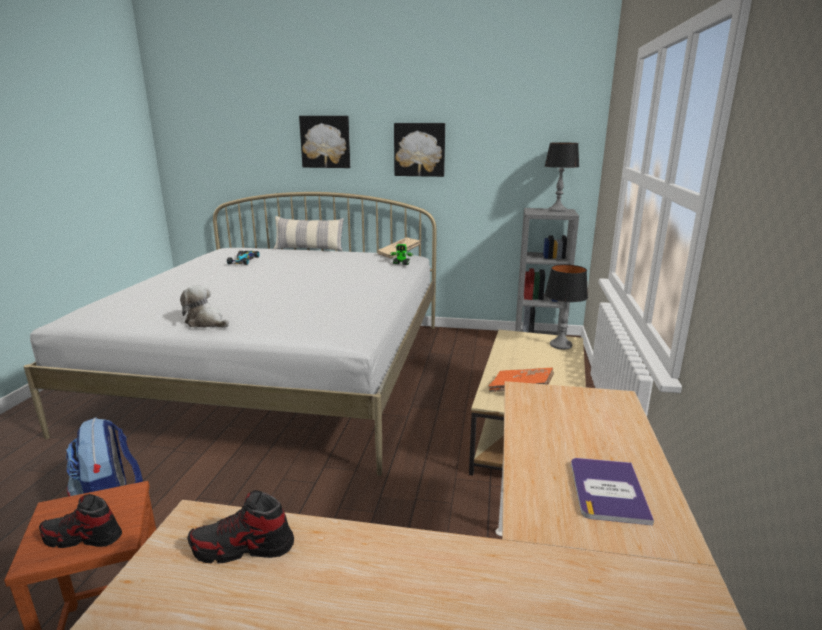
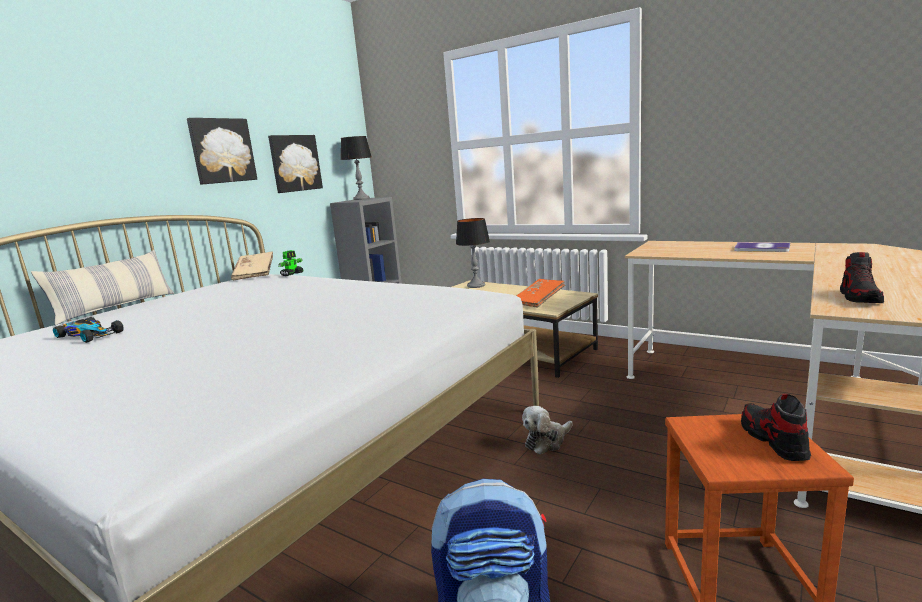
camera: 65 degrees left, 5 degrees down
shoe [39,494,122,548] -> shoe turned 150 degrees clockwise [741,394,811,461]
plush toy [180,285,229,328] -> plush toy moved to [522,406,573,454]
picture [299,116,350,168] -> picture moved to [268,135,323,193]

